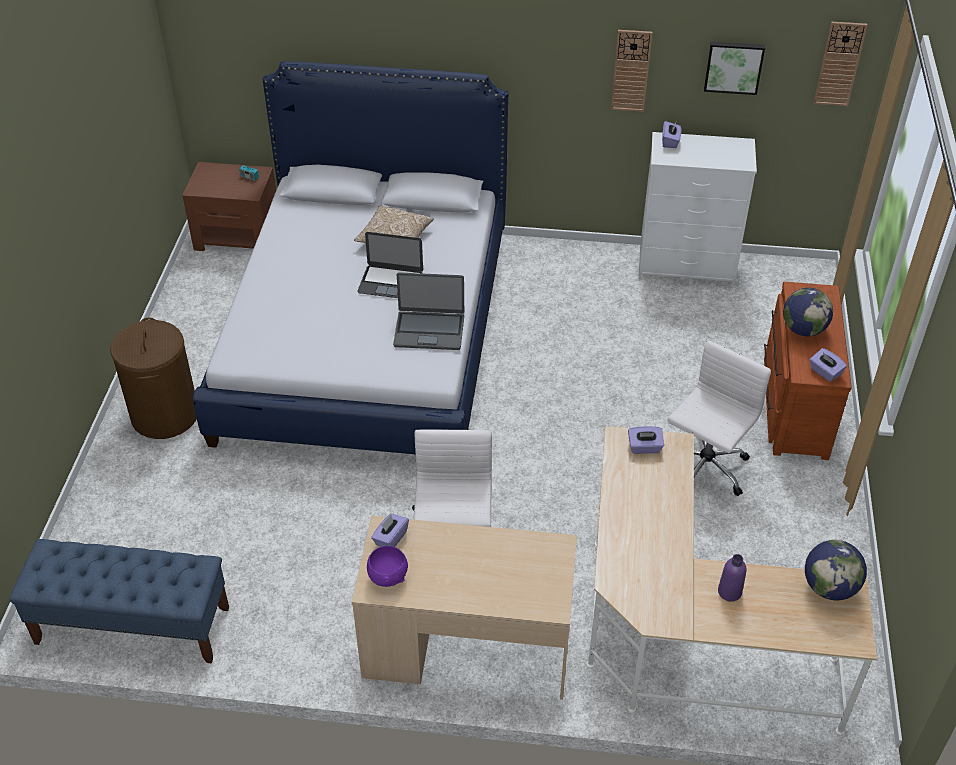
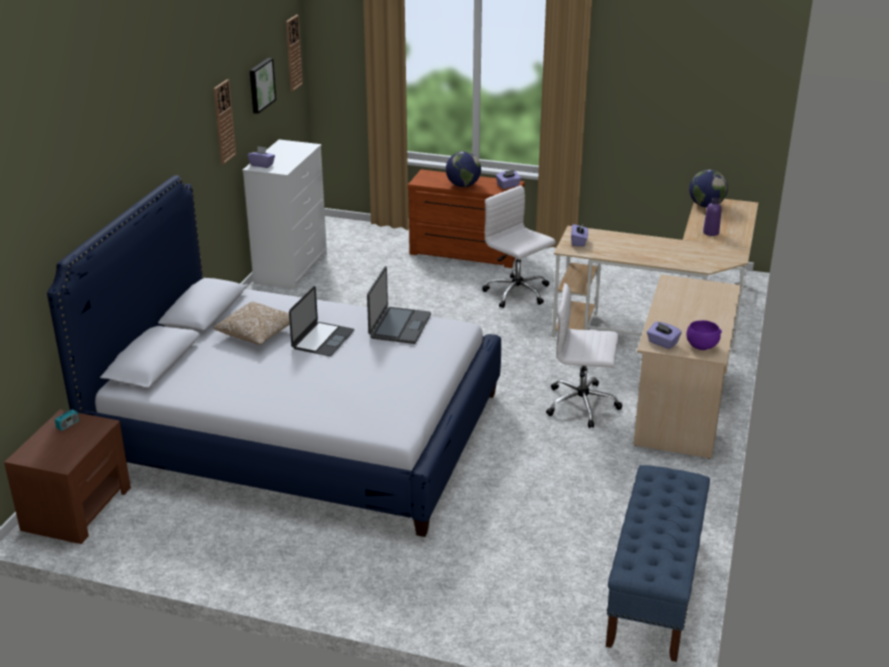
camera: 80 degrees left, 15 degrees down
brown laundry basket [110,318,197,439] -> none

